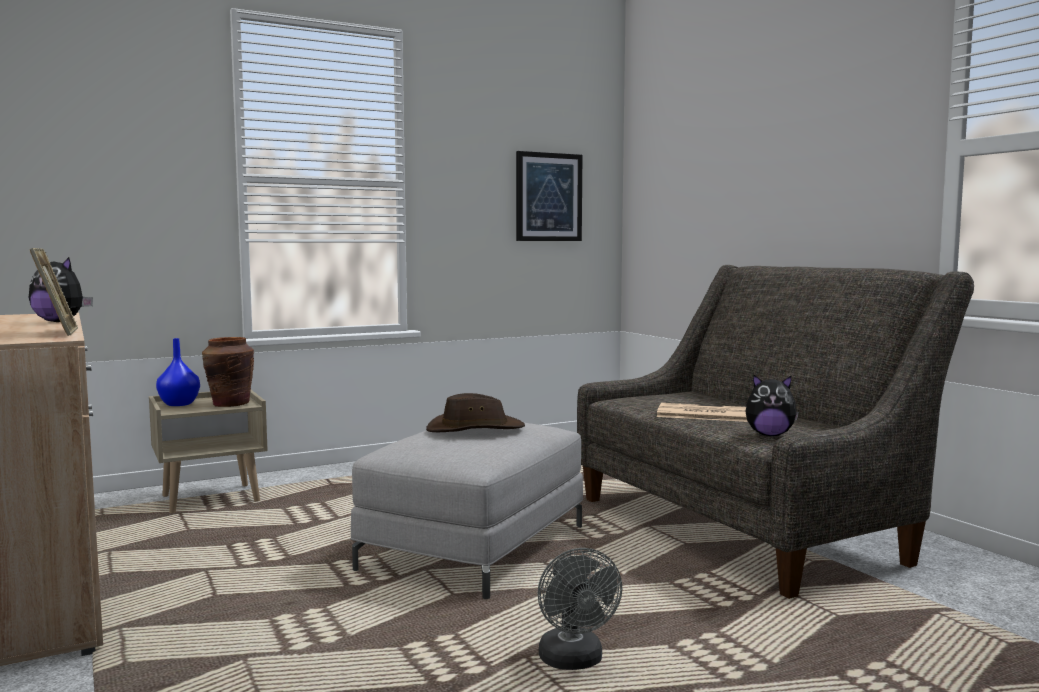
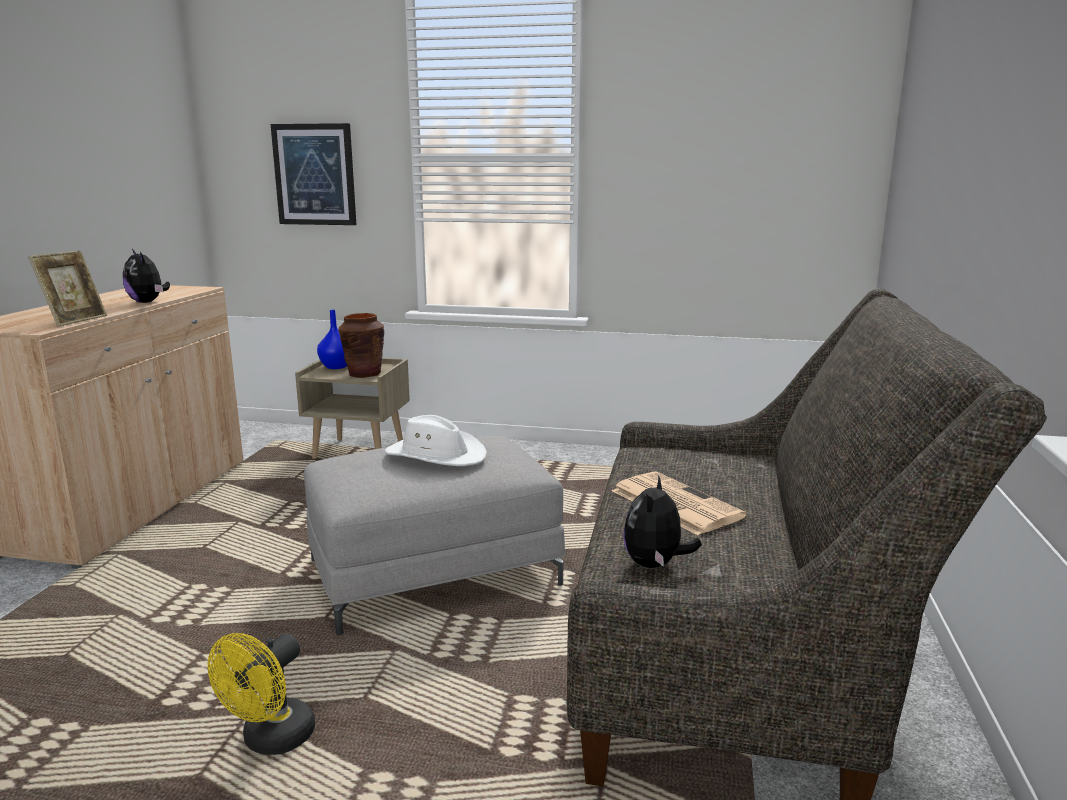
camera: 40 degrees right, 10 degrees up
brown hat [426,393,525,432] -> white hat [385,415,487,466]
picture [516,151,582,241] -> picture moved to [271,123,356,225]
grey fan [538,548,622,670] -> yellow fan [208,633,315,755]
plush toy [745,374,799,436] -> plush toy turned 60 degrees clockwise [623,475,702,568]

